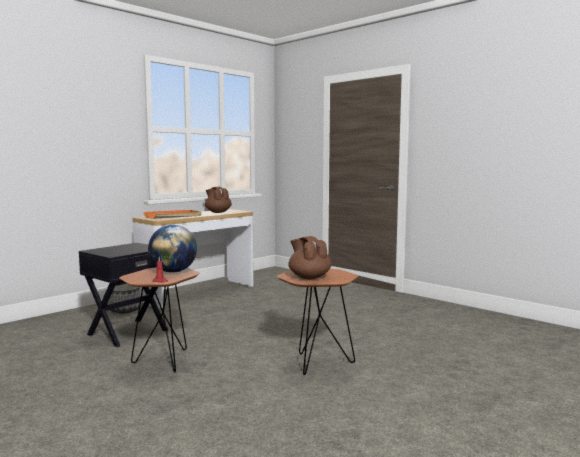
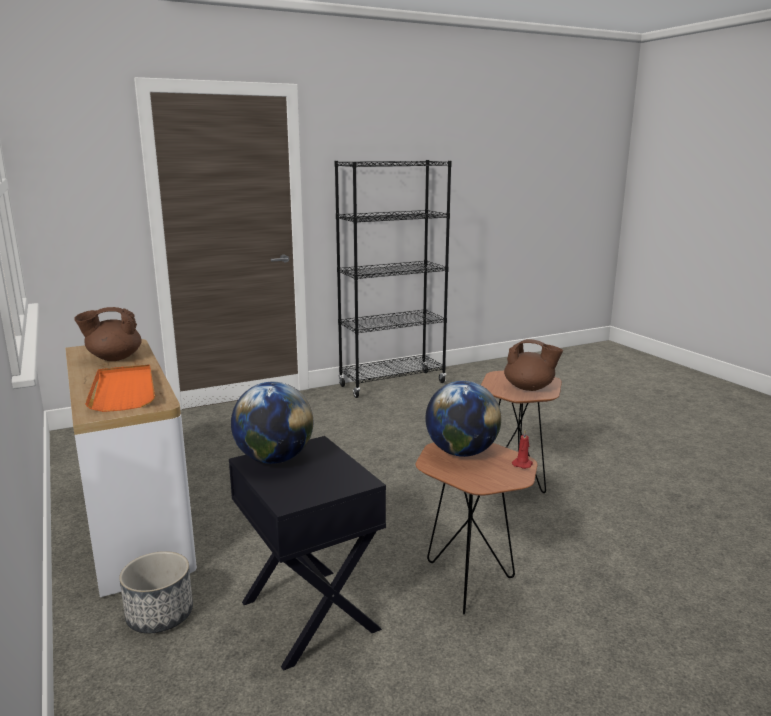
camera: 70 degrees left, 10 degrees up
brown teapot [288,236,332,279] -> brown teapot turned 150 degrees counterclockwise [504,339,563,391]
none -> globe [231,382,313,464]
none -> black bookcase [334,160,452,398]

